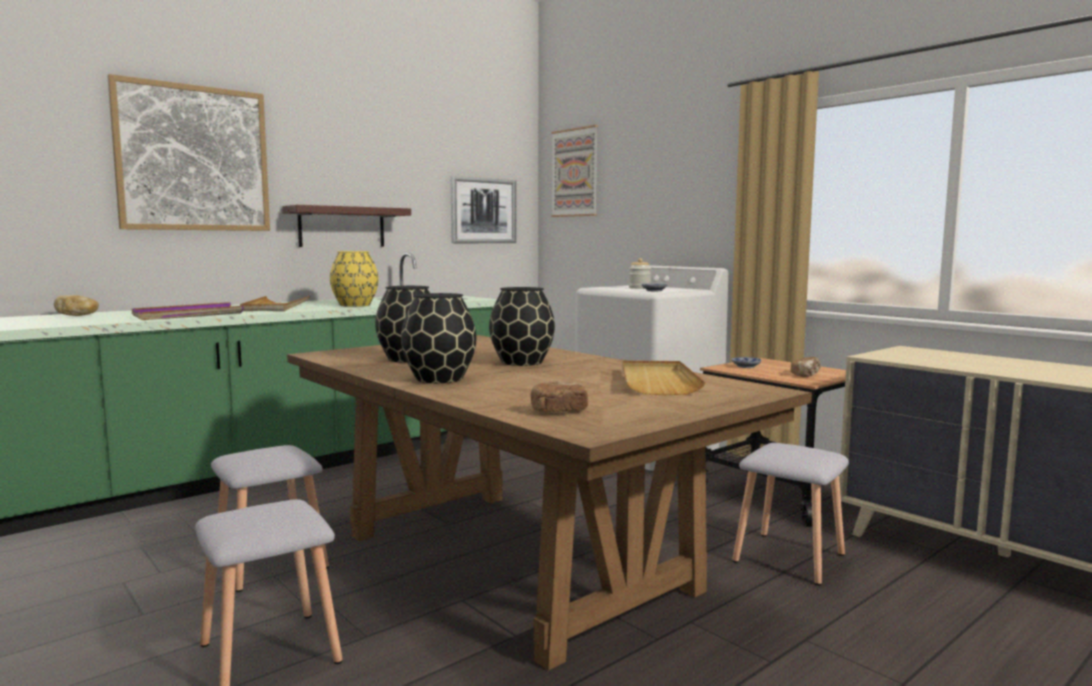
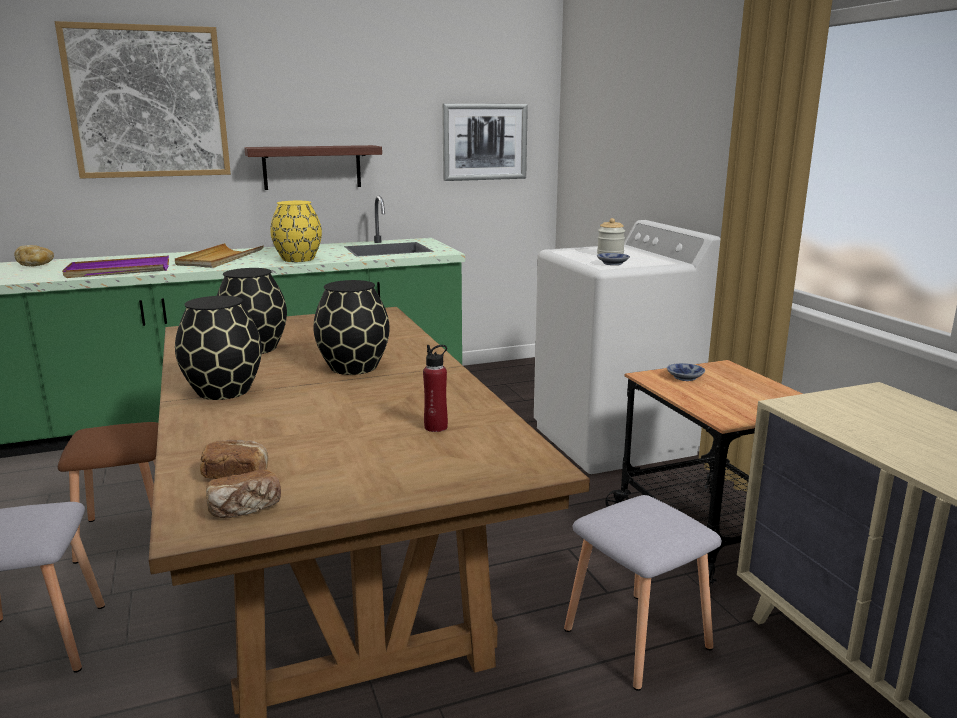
camera: 20 degrees right, 10 degrees up
grey stool [211,445,329,592] -> brown stool [57,422,158,564]
picture [551,125,598,217] -> none
beige tray [622,360,705,395] -> red bottle [423,345,448,432]
bread [790,357,821,377] -> bread moved to [206,470,281,518]

